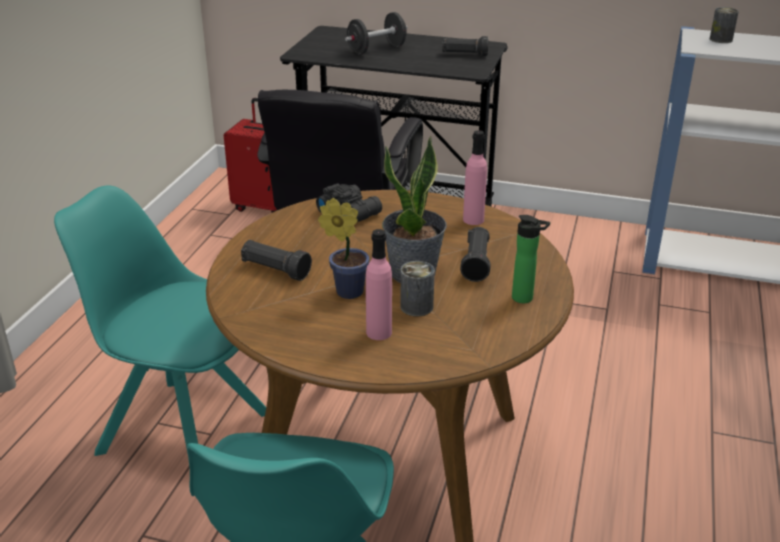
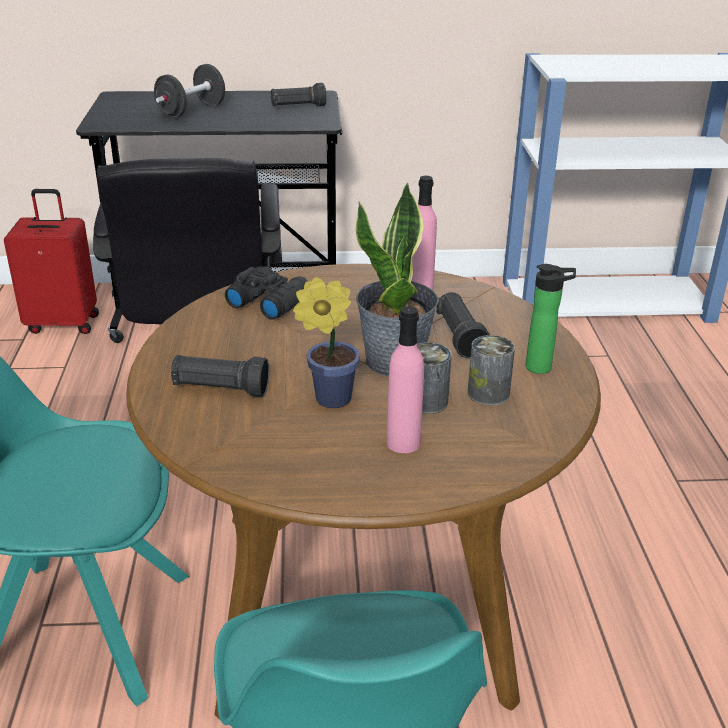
camera: 20 degrees left, 0 degrees up
can [710,7,739,43] -> can moved to [468,335,515,406]

